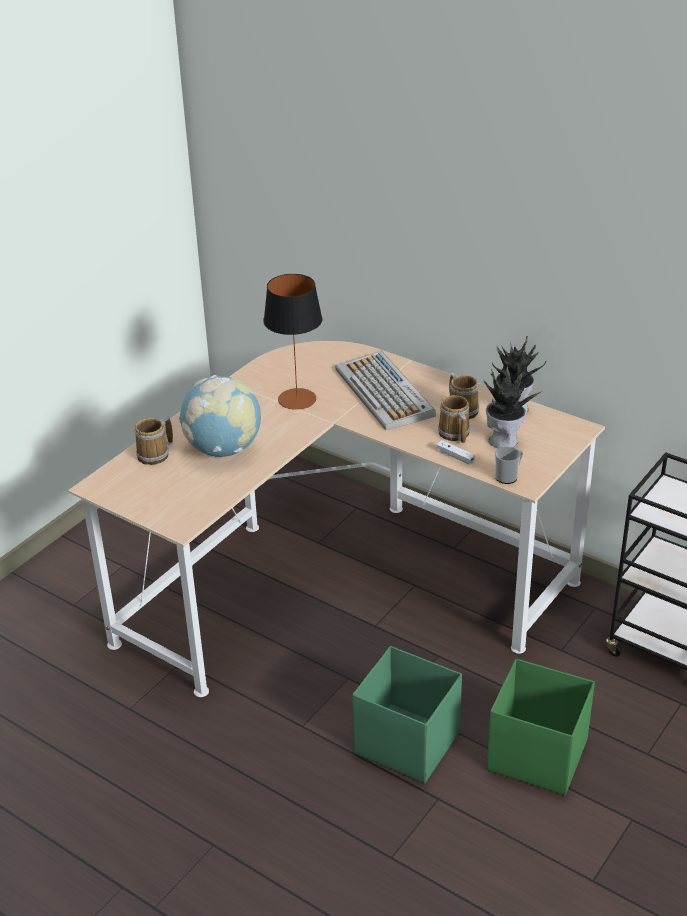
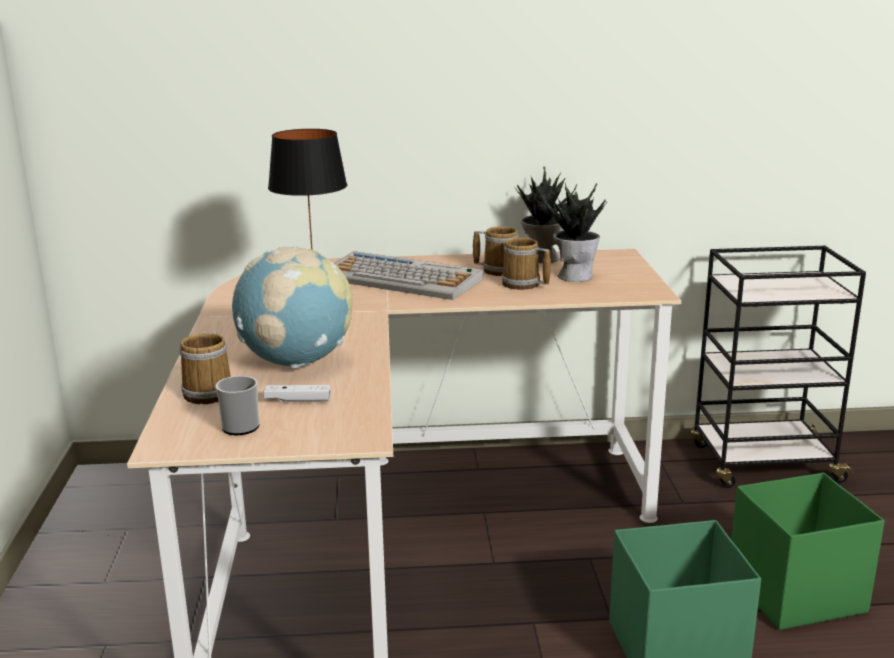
camera: 40 degrees left, 15 degrees down
white game controller [436,440,475,465] -> white game controller moved to [263,385,330,402]
mug [495,446,523,484] -> mug moved to [215,376,259,435]

